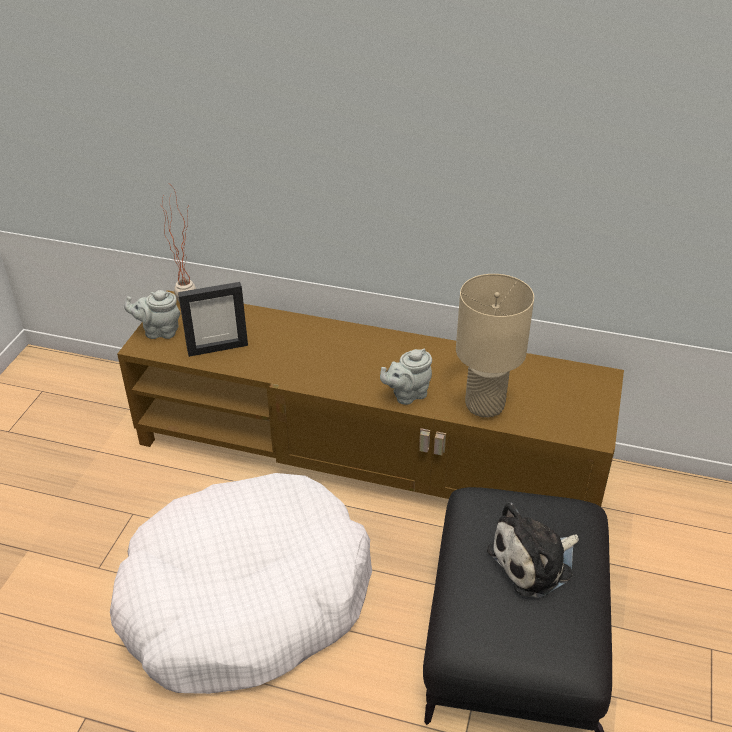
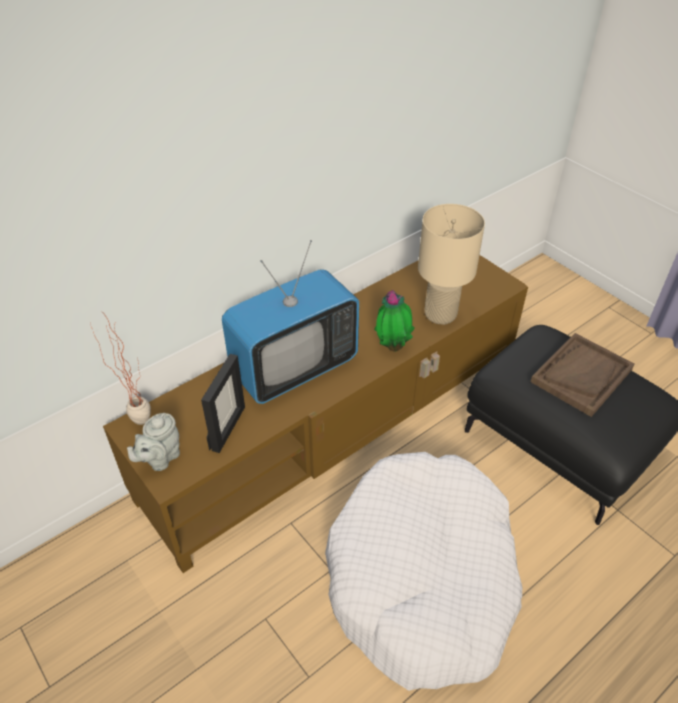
camera: 55 degrees left, 5 degrees up
grey teapot [380,349,432,405] -> potted plant [374,290,415,351]
plush toy [487,502,579,598] -> brown tray [531,333,634,417]
none -> television [222,240,359,404]

